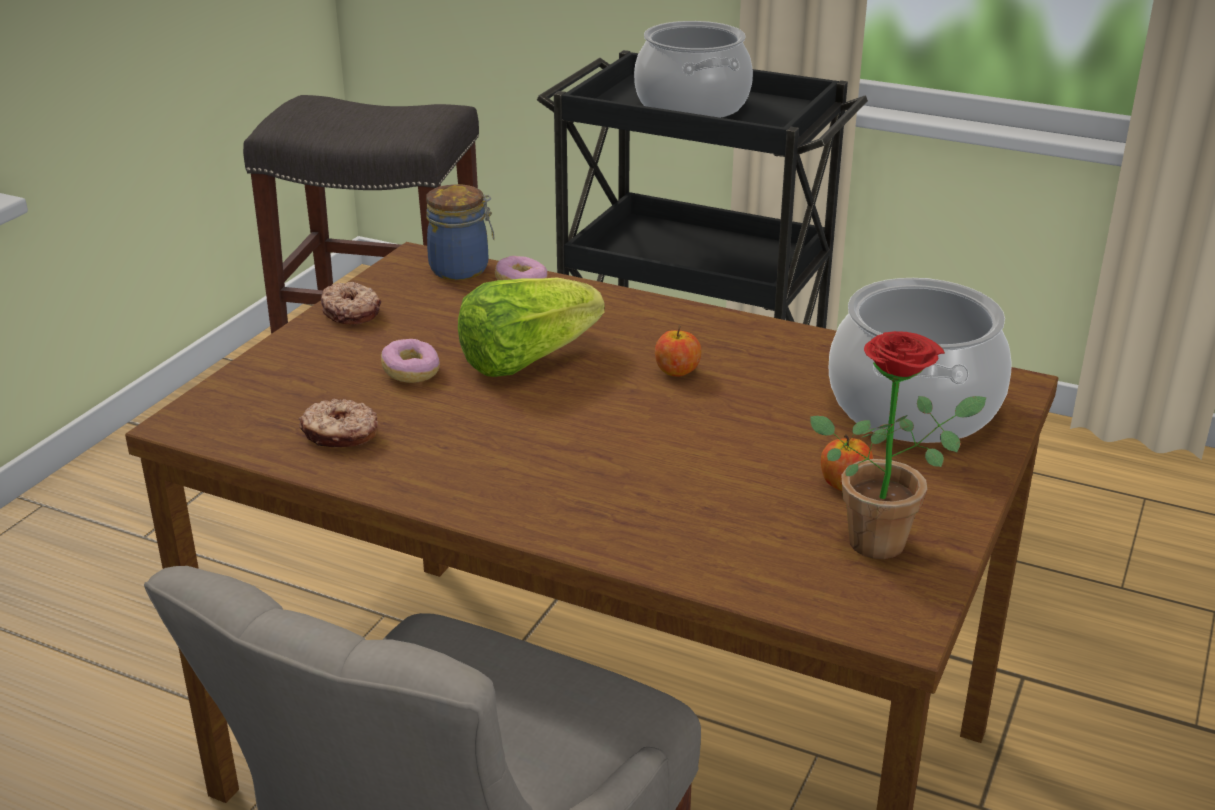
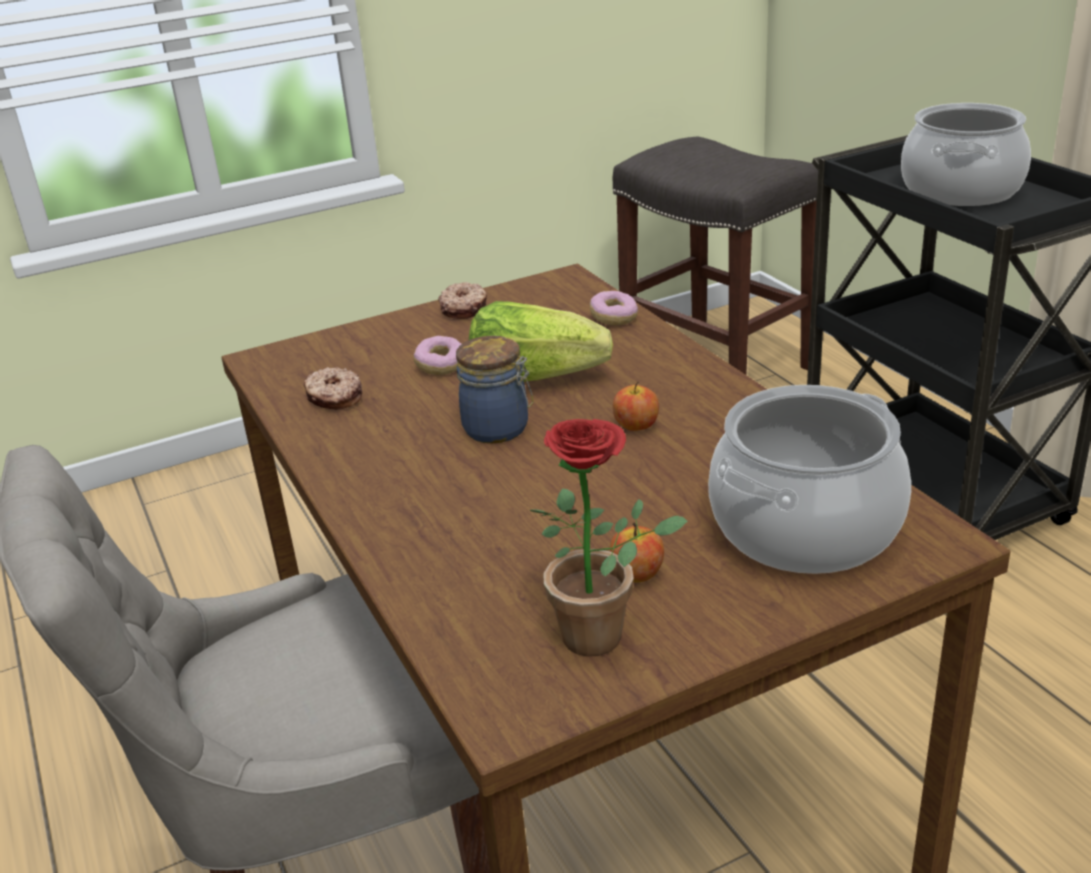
camera: 40 degrees right, 0 degrees up
jar [426,184,495,280] -> jar moved to [456,336,533,443]

